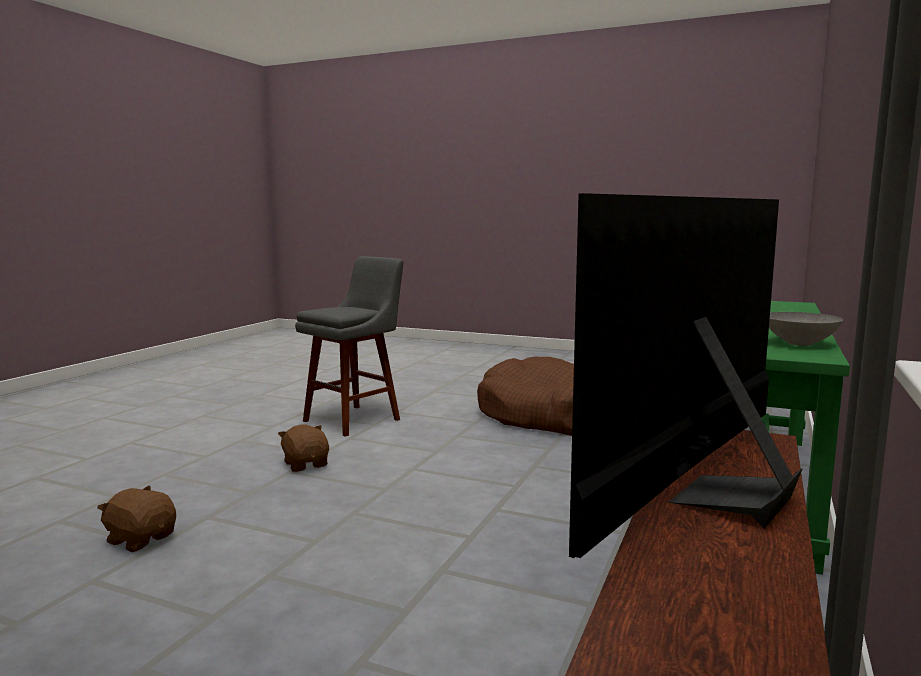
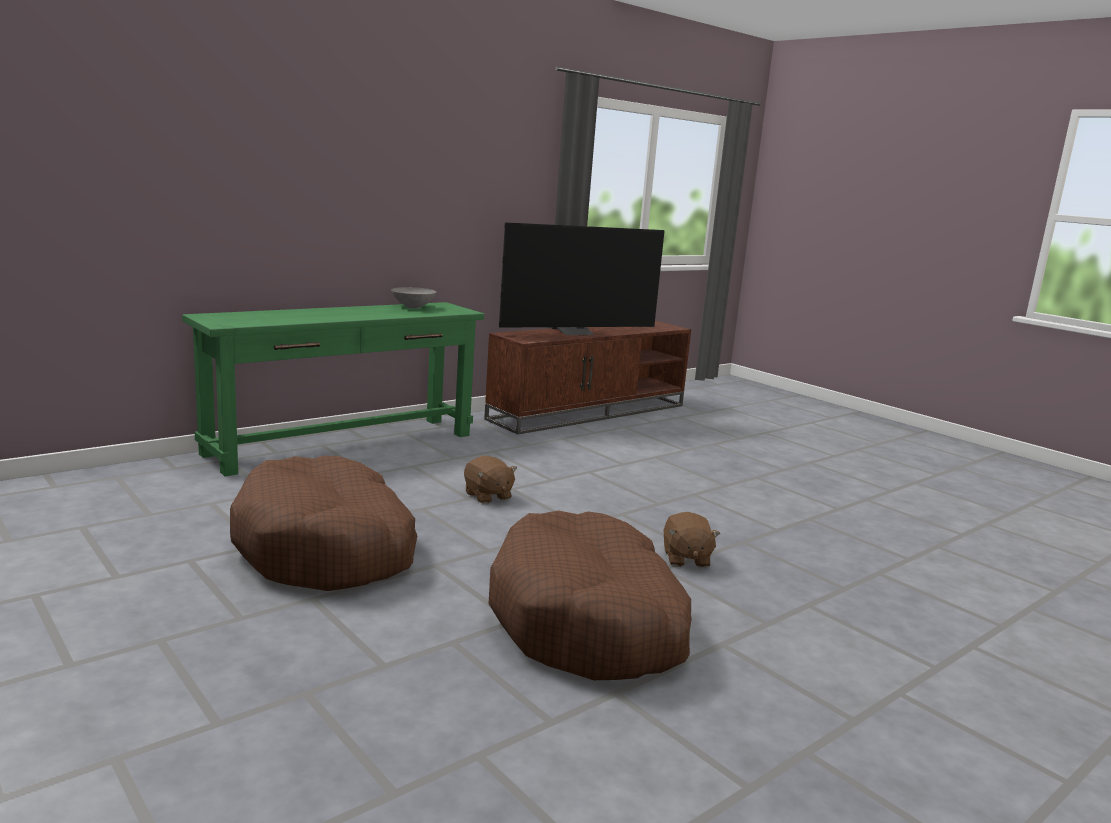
camera: 155 degrees left, 5 degrees up
brown plush toy [97,485,176,552] -> brown plush toy moved to [464,455,517,504]
grey stool [295,256,403,437] -> brown dog bed [489,510,692,680]

